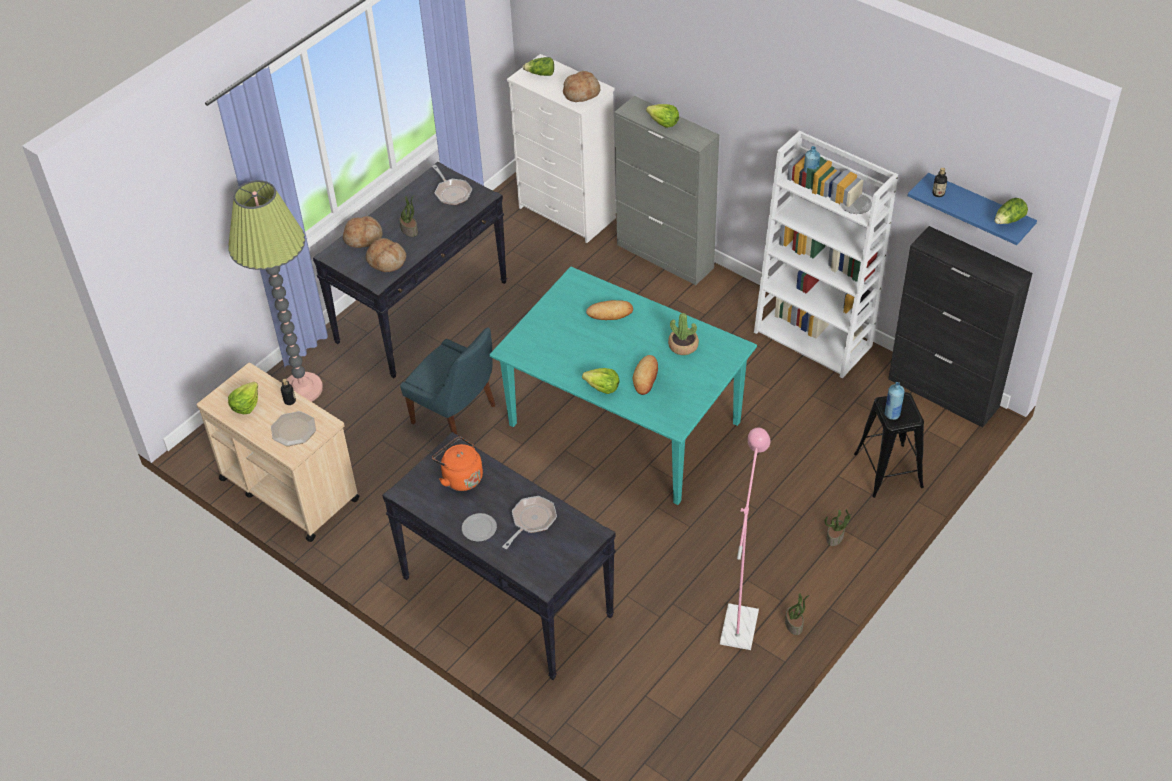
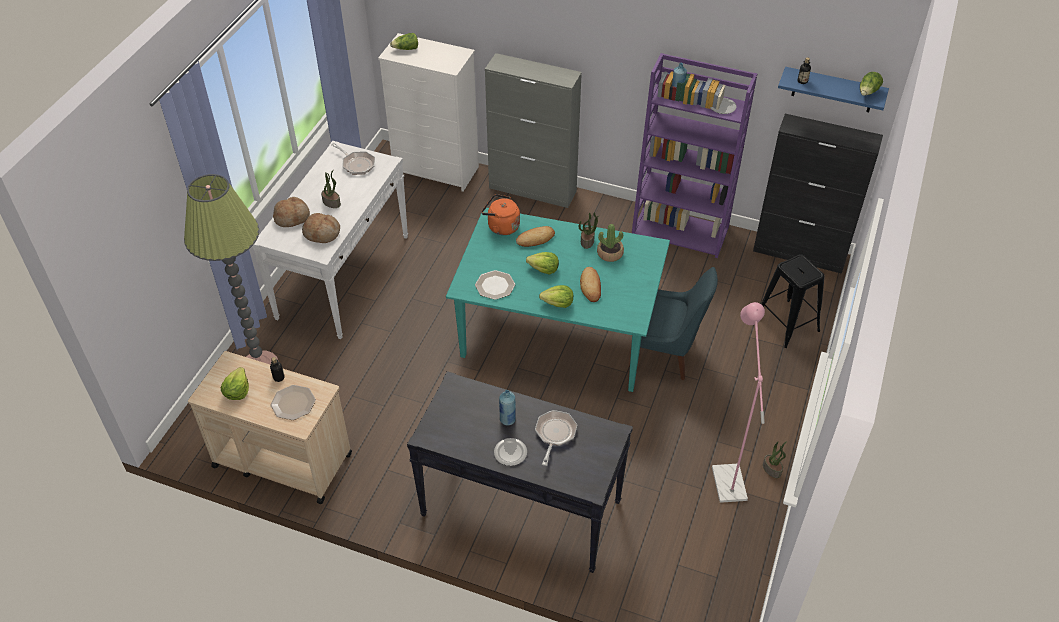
camera: 20 degrees left, 0 degrees up
black console table [313,162,507,378] -> white console table [252,141,408,339]
blue chair [400,327,495,435] -> blue chair moved to [640,267,718,380]
orange kettle [432,437,483,491] -> orange kettle moved to [481,194,520,235]
bread [563,71,600,102] -> none
lettuce [646,104,679,128] -> lettuce moved to [526,252,559,275]
white bookcase [754,131,898,378] -> purple bookcase [632,53,758,258]
potted plant [824,509,851,546] -> potted plant moved to [579,212,600,249]
blue bottle [884,382,905,420] -> blue bottle moved to [499,390,516,425]
none -> plate [475,270,515,300]

